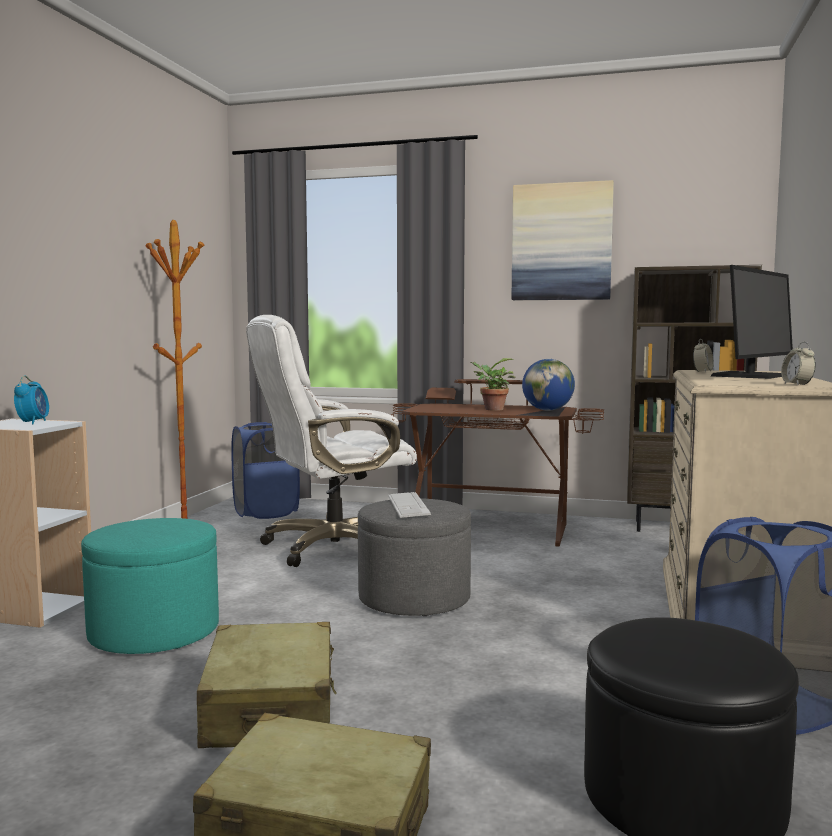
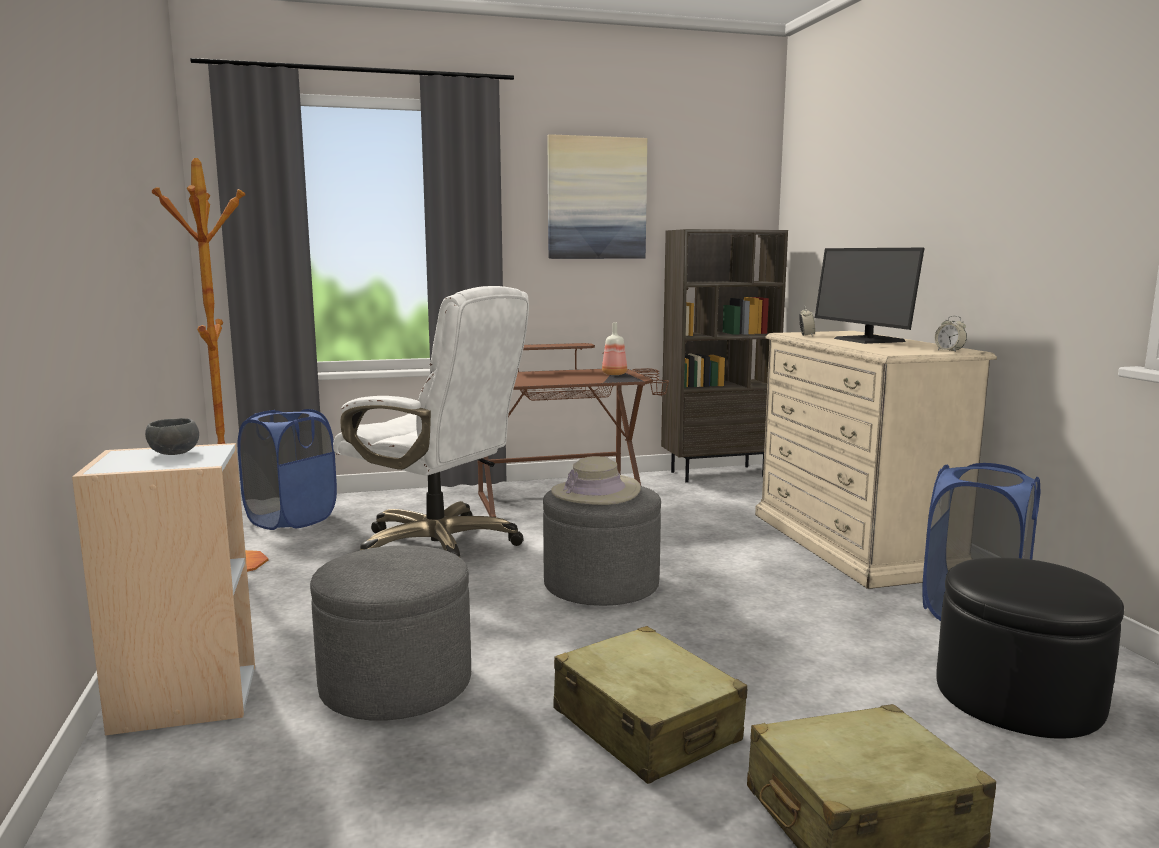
camera: 30 degrees left, 5 degrees up
alarm clock [14,376,49,424] -> grey bowl [145,418,199,455]
turquoise ottoman [81,518,219,654] -> grey ottoman [310,545,471,721]
white office chair [246,315,417,567] -> white office chair turned 90 degrees counterclockwise [333,286,529,557]
keyboard [388,492,431,518] -> beige hat [551,456,641,505]
potted plant [470,358,515,411] -> none
globe [522,359,575,411] -> bottle [602,323,627,375]
monitor [711,265,793,379] -> monitor turned 150 degrees clockwise [815,248,924,344]

